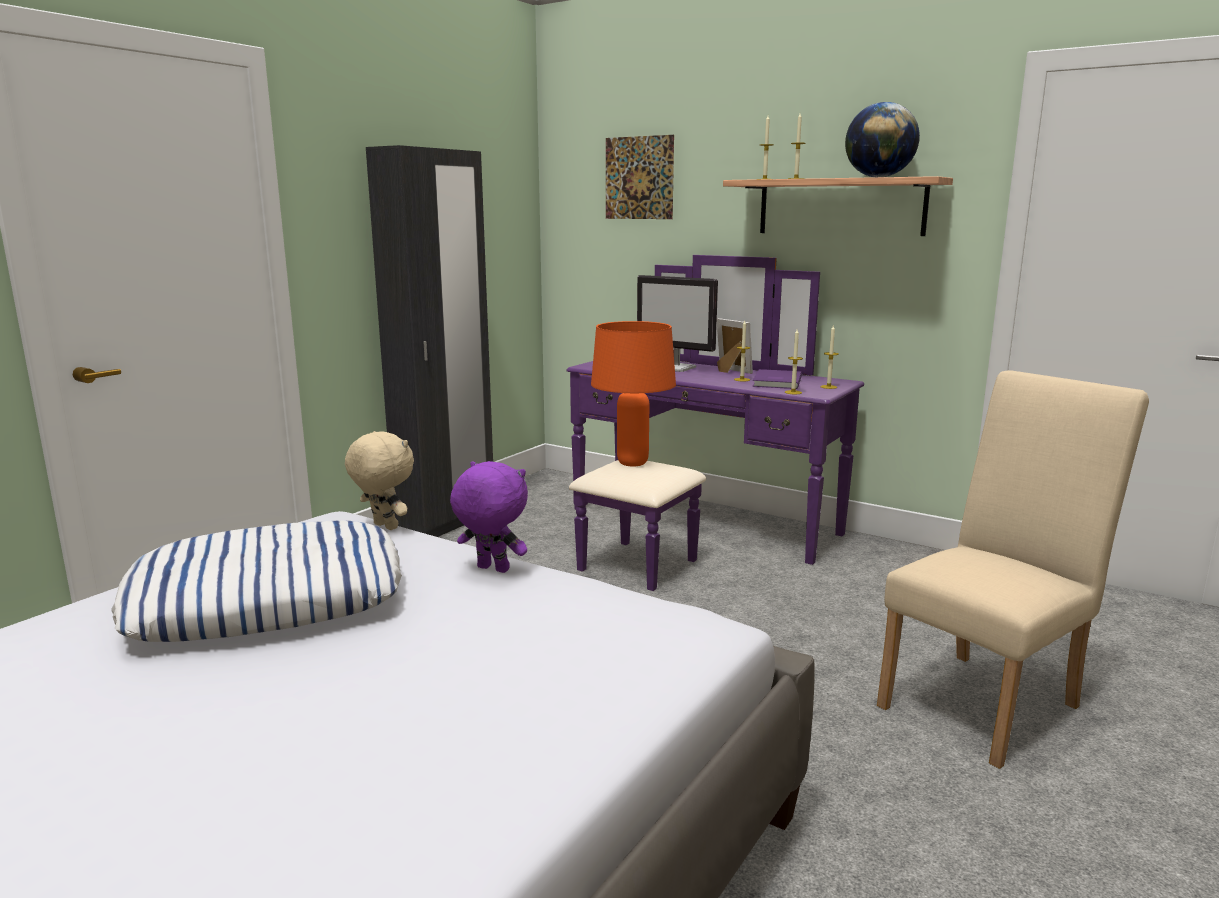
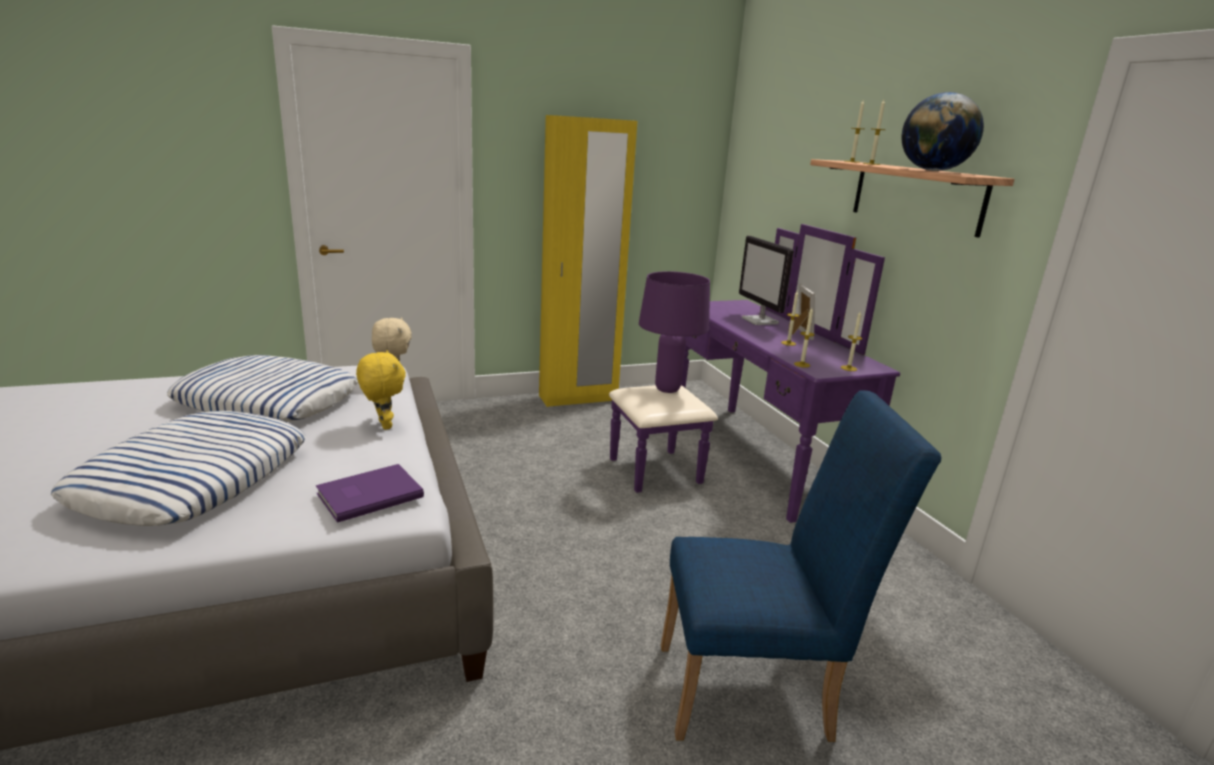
camera: 35 degrees right, 5 degrees up
black wardrobe [366,145,493,537] -> yellow wardrobe [539,115,637,407]
purple plush toy [450,461,528,573] -> yellow plush toy [356,350,406,430]
orange table lamp [591,321,676,467] -> purple table lamp [639,271,710,393]
picture [606,135,674,219] -> none
purple book [752,369,802,389] -> purple book moved to [316,464,424,523]
beige chair [877,370,1149,769] -> blue chair [661,391,941,742]
none -> pillow [51,411,306,526]

